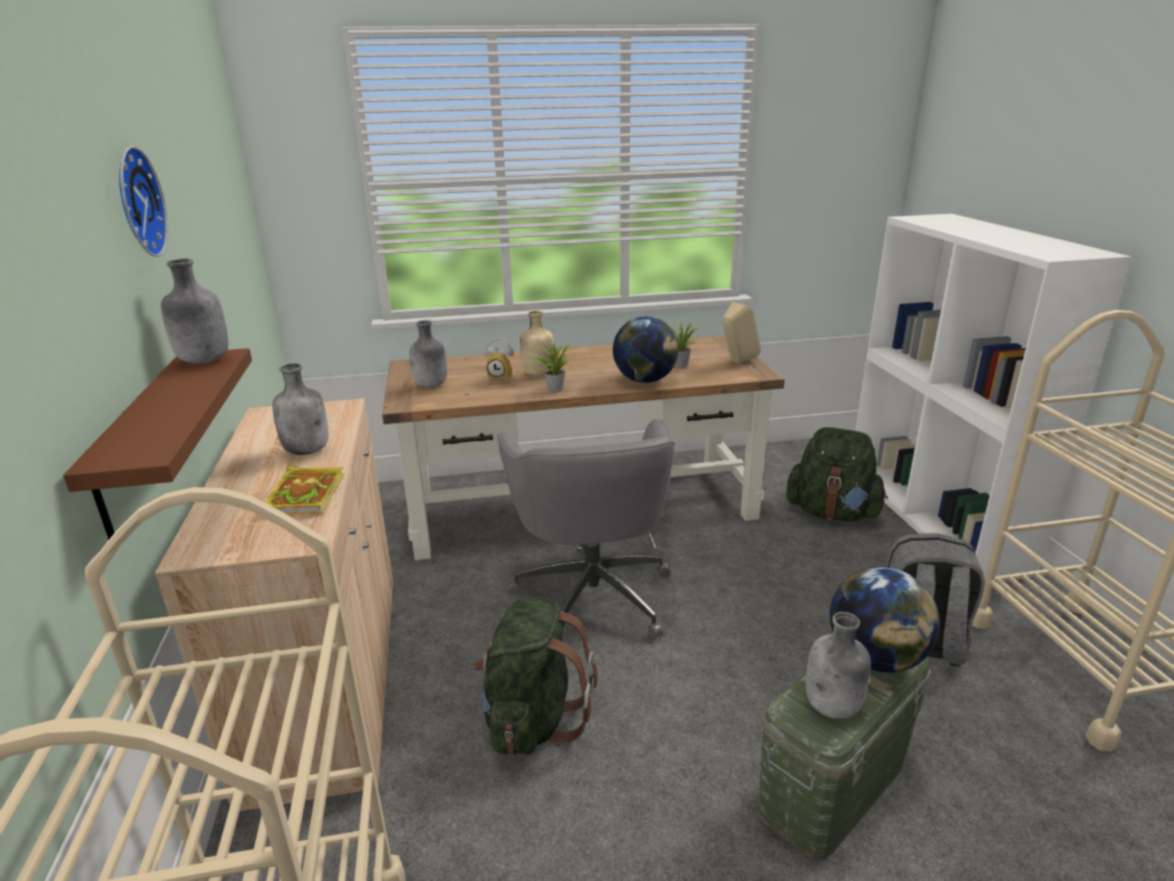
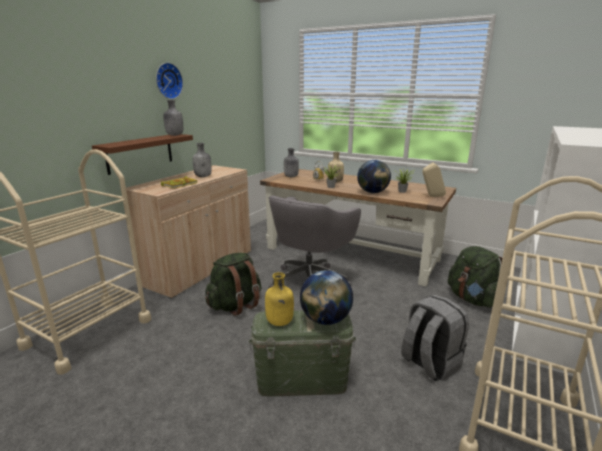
camera: 40 degrees right, 5 degrees down
grey bottle [806,612,871,719] -> yellow bottle [265,272,294,326]

